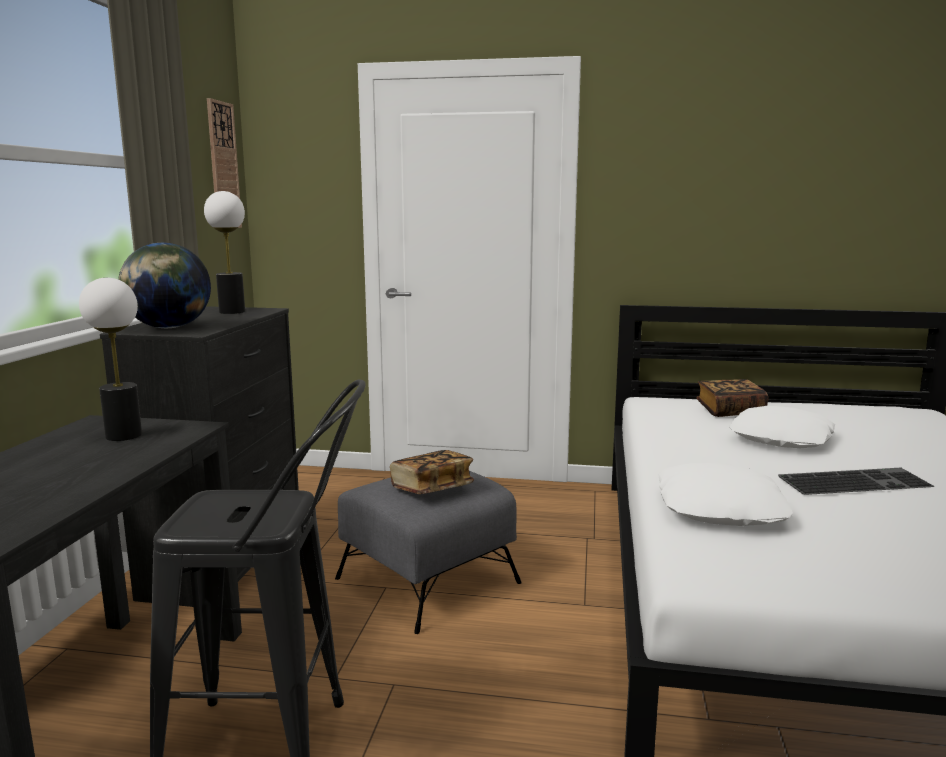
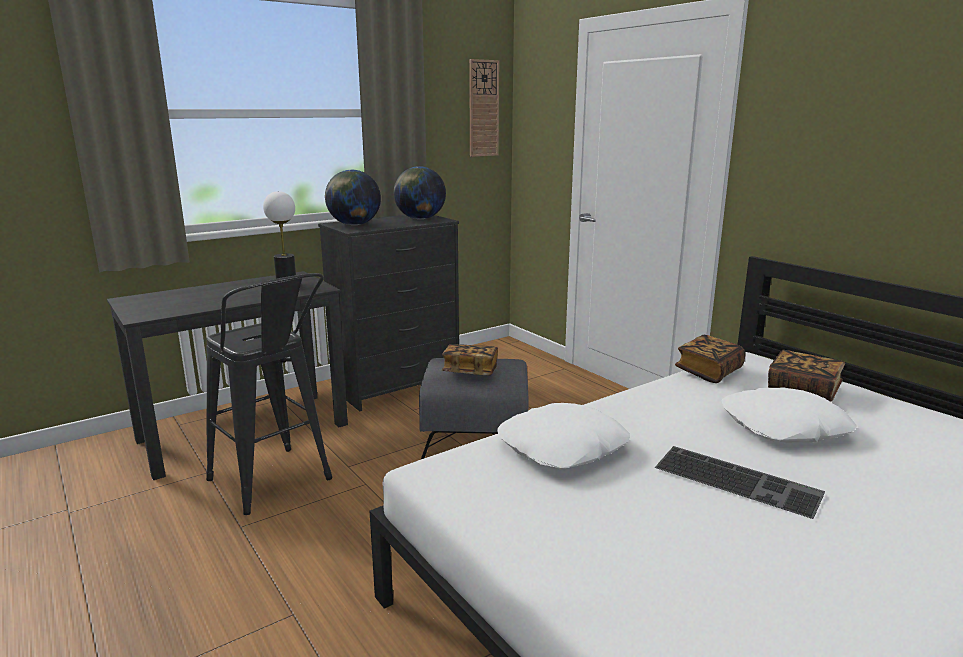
camera: 45 degrees right, 5 degrees up
table lamp [204,191,245,314] -> globe [394,166,446,219]
none -> book [675,335,746,383]

